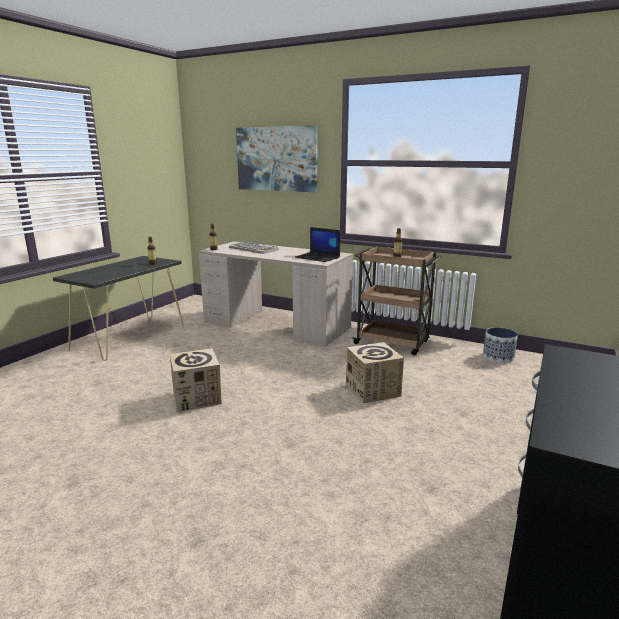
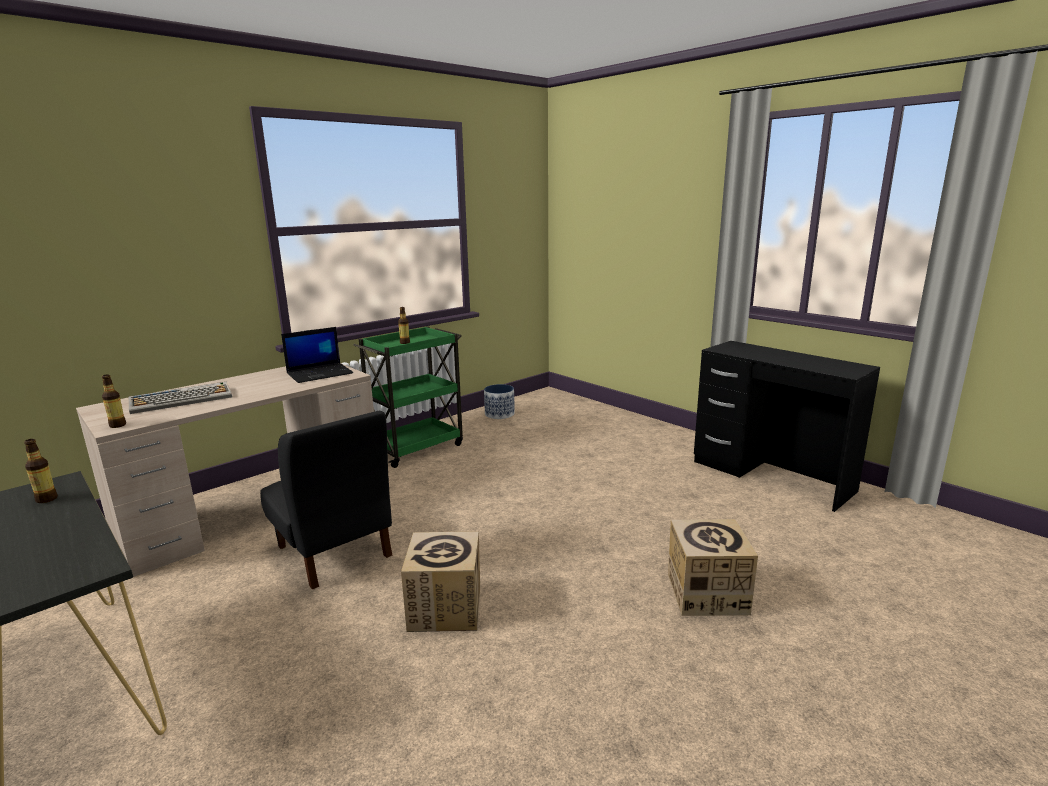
camera: 70 degrees left, 0 degrees up
picture [236,126,318,192] -> none
cardboard box [346,342,404,403] -> cardboard box moved to [668,519,758,616]
brown cart [352,246,442,356] -> green cart [353,326,463,468]
none -> black chair [260,410,392,590]

